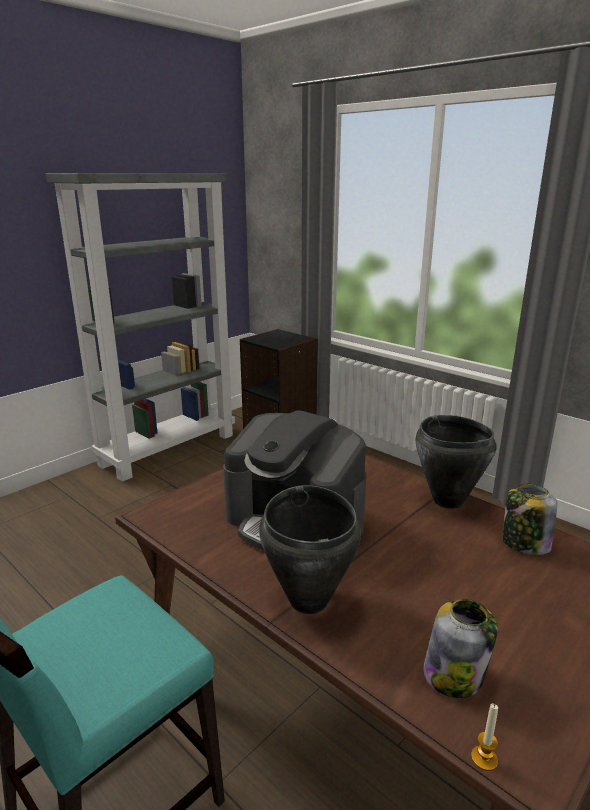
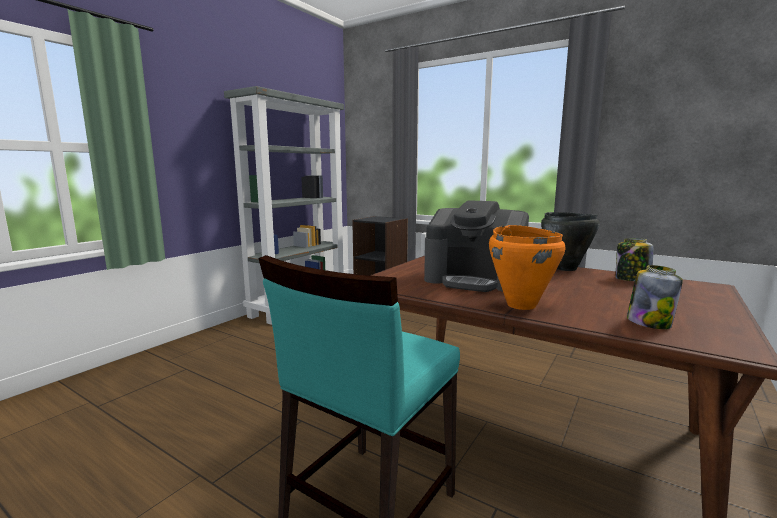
camera: 10 degrees left, 10 degrees down
black cooking pot [259,485,361,614] -> orange cooking pot [489,225,565,310]
candle [471,703,498,771] -> none

